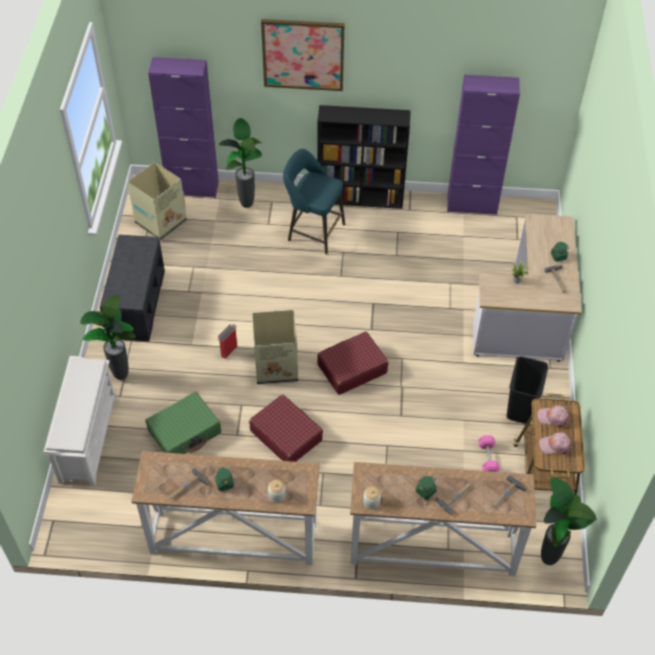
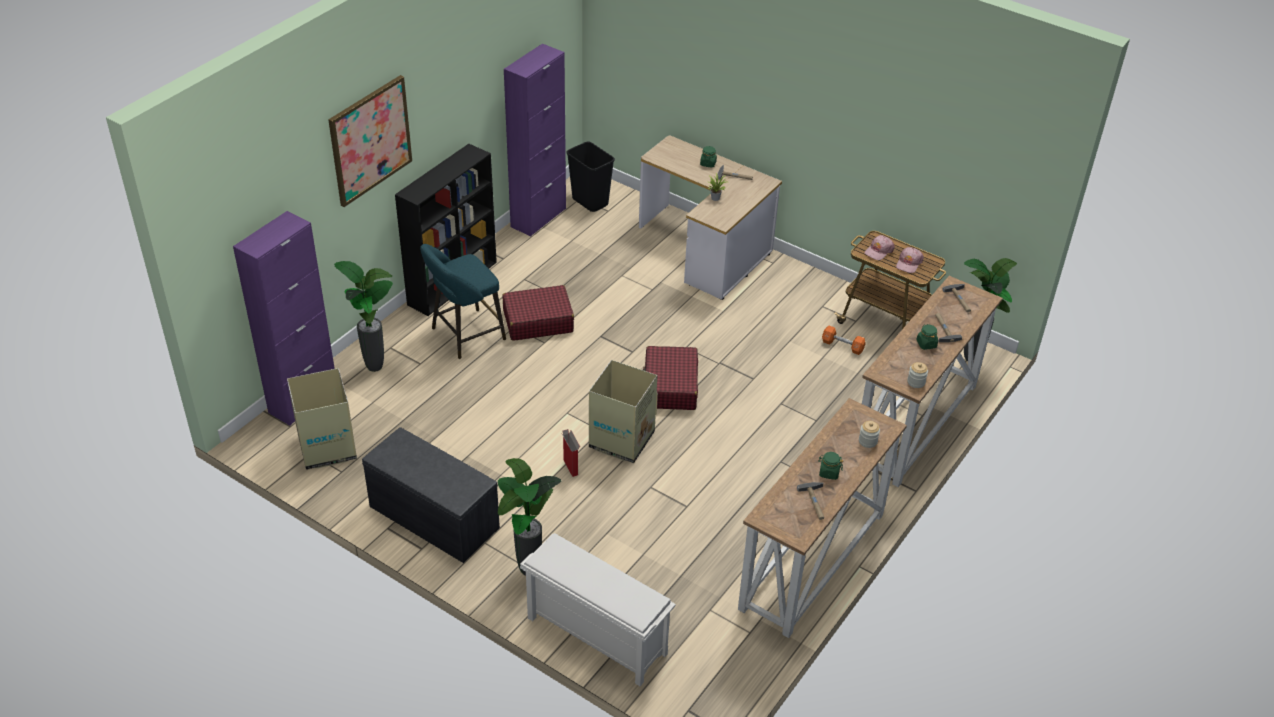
camera: 60 degrees left, 10 degrees down
green suitcase [145,392,221,454] -> none
red suitcase [249,394,323,462] -> red suitcase moved to [502,285,574,341]
pink dumbbell [478,435,500,472] -> orange dumbbell [822,326,866,355]
black trash can [507,356,548,424] -> black trash can moved to [567,142,615,212]

